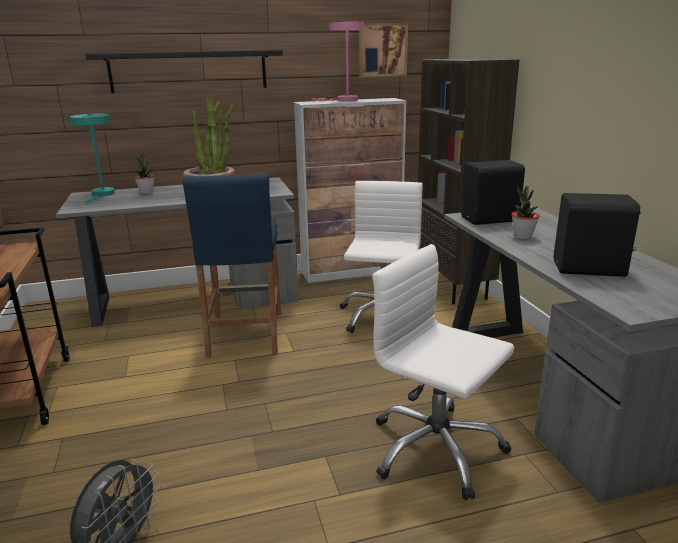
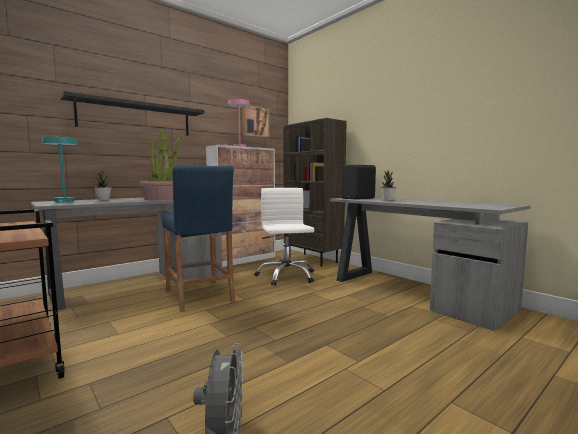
camera: 25 degrees left, 15 degrees down
white office chair [372,244,514,500] -> none
black speaker [554,193,641,277] -> none

